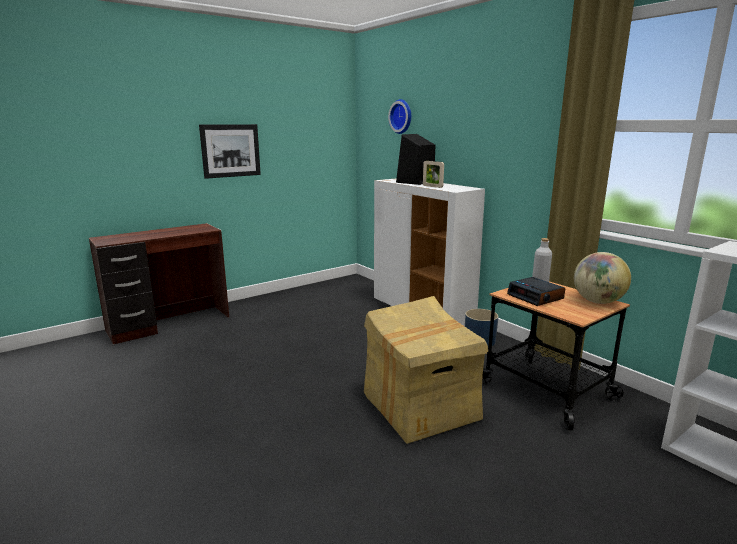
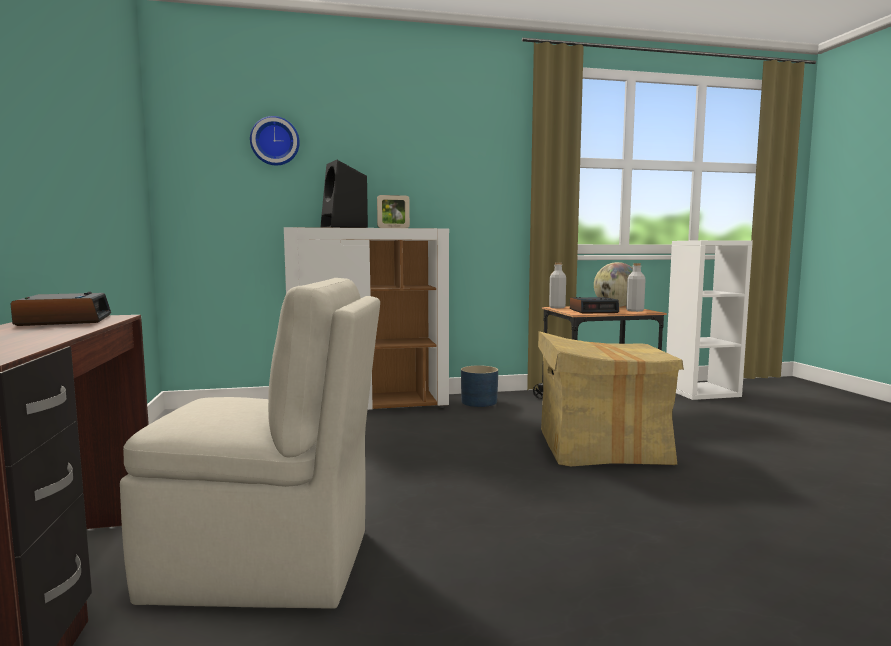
camera: 65 degrees left, 10 degrees down
picture [199,124,261,179] -> none
none -> alarm clock [10,292,111,326]
none -> beige chair [120,278,380,609]
none -> grey bottle [626,263,646,312]

